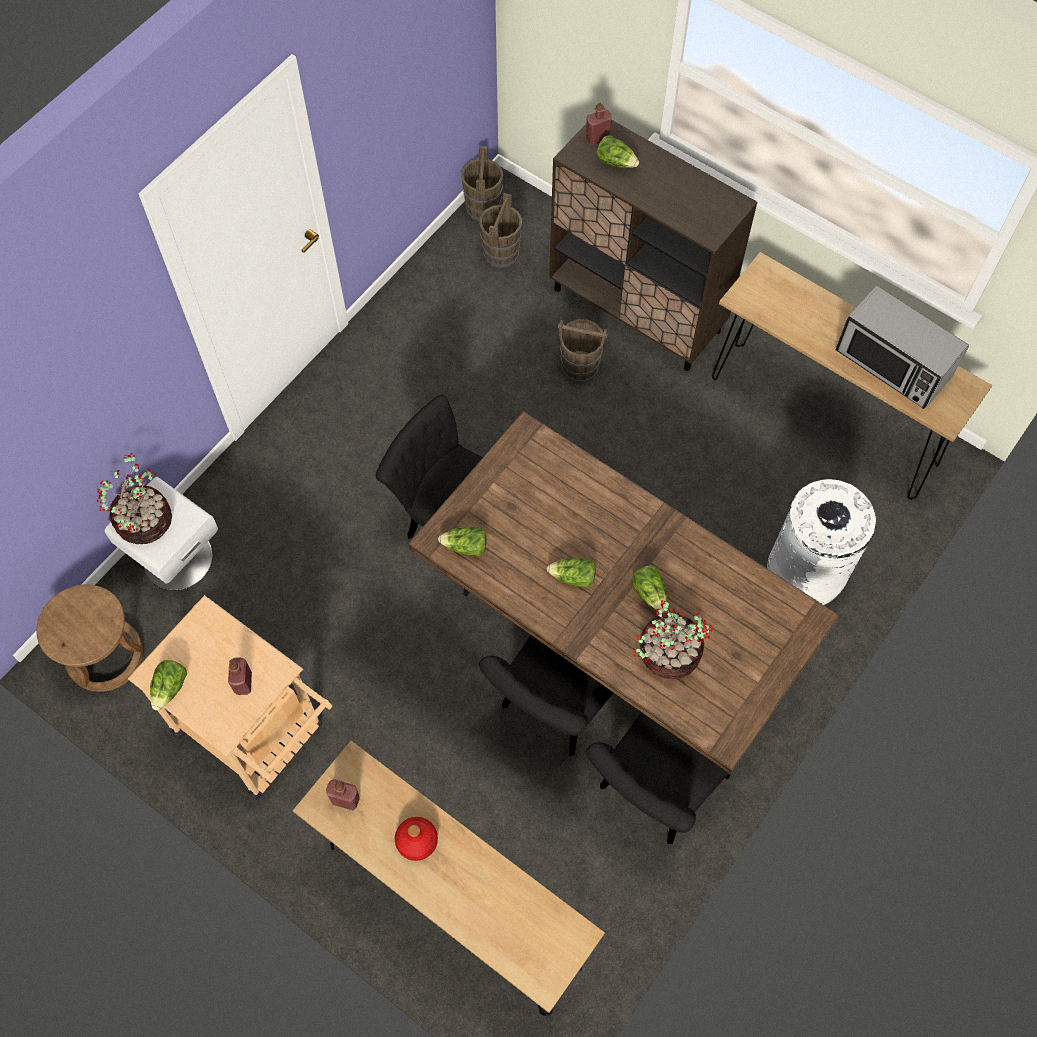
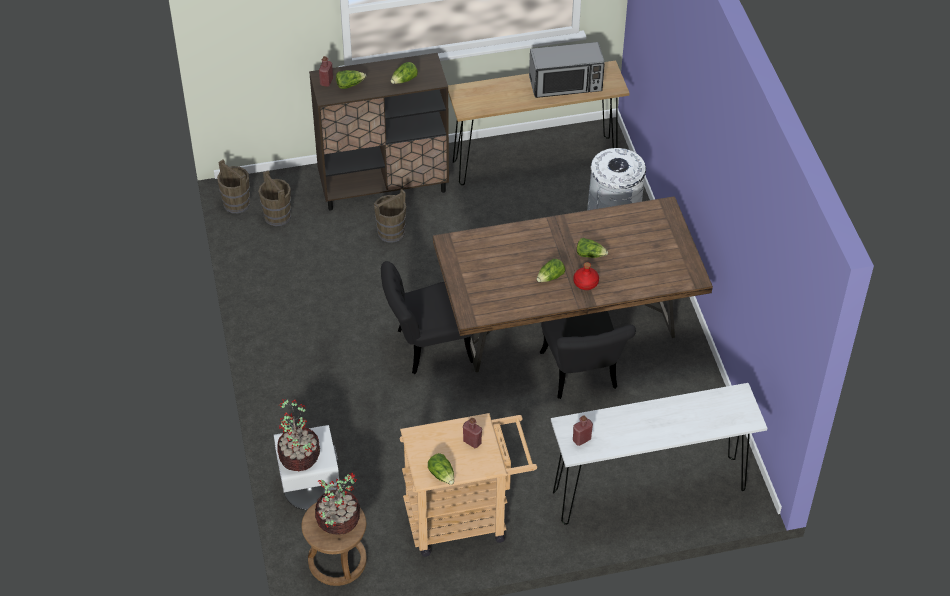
camera: 50 degrees left, 15 degrees down
brown console table [293,741,605,1016] -> white console table [551,383,767,525]
red bottle [395,817,438,861] -> red bottle moved to [573,262,599,290]
lettuce [438,527,487,556] -> lettuce moved to [391,62,418,84]
black chair [586,712,730,844] -> none
potted plant [634,600,714,679] -> potted plant moved to [315,473,360,535]

